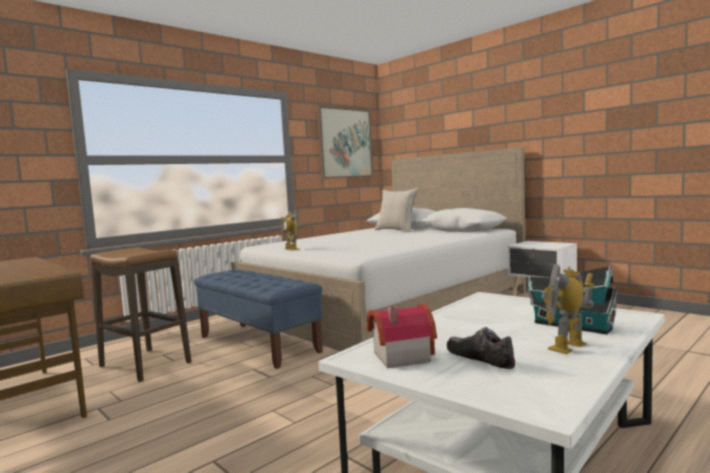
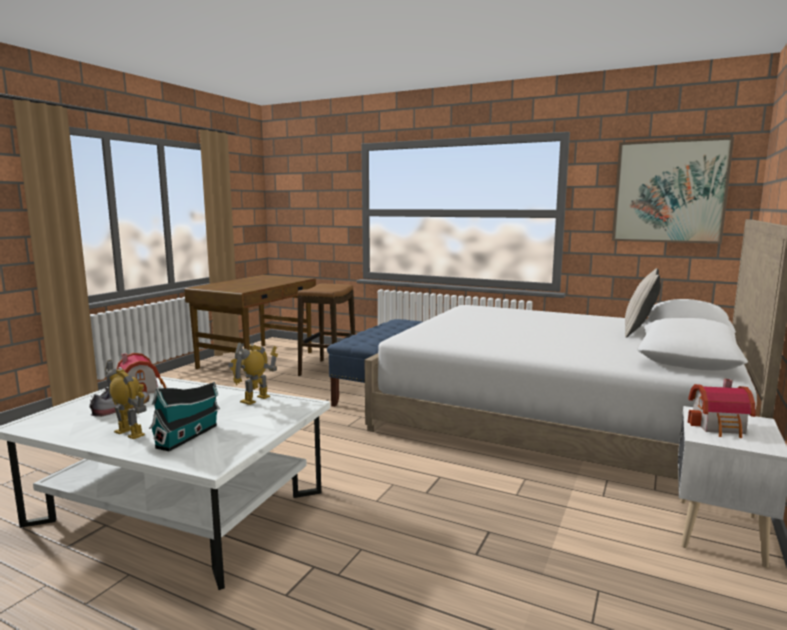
camera: 70 degrees right, 5 degrees up
toy robot [281,209,299,251] -> toy robot moved to [228,342,278,405]
none -> toy house [688,379,756,438]

